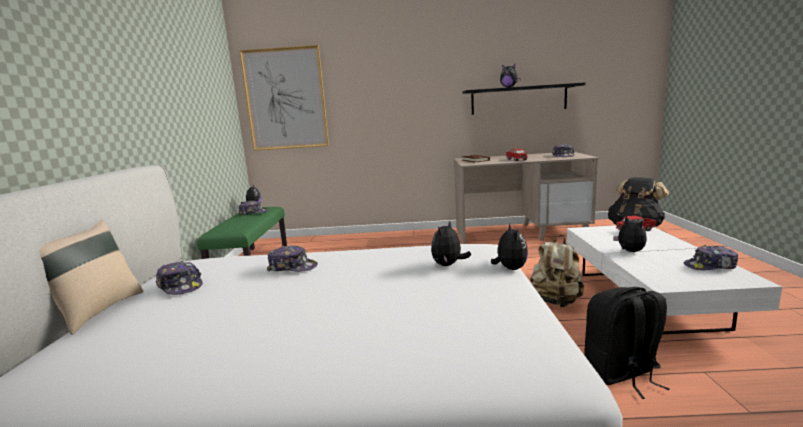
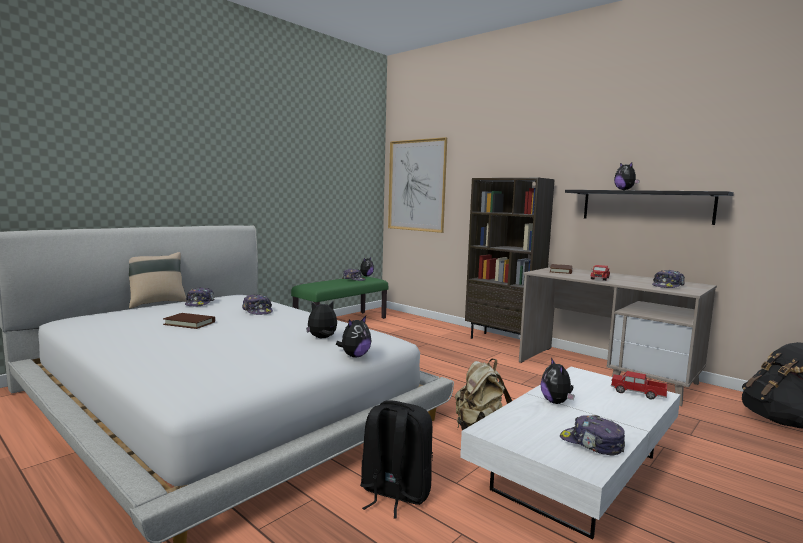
camera: 40 degrees right, 5 degrees down
plush toy [613,216,647,252] -> plush toy turned 150 degrees clockwise [540,357,574,404]
none -> brown book [163,313,215,329]
none -> brown bookcase [465,178,555,339]

